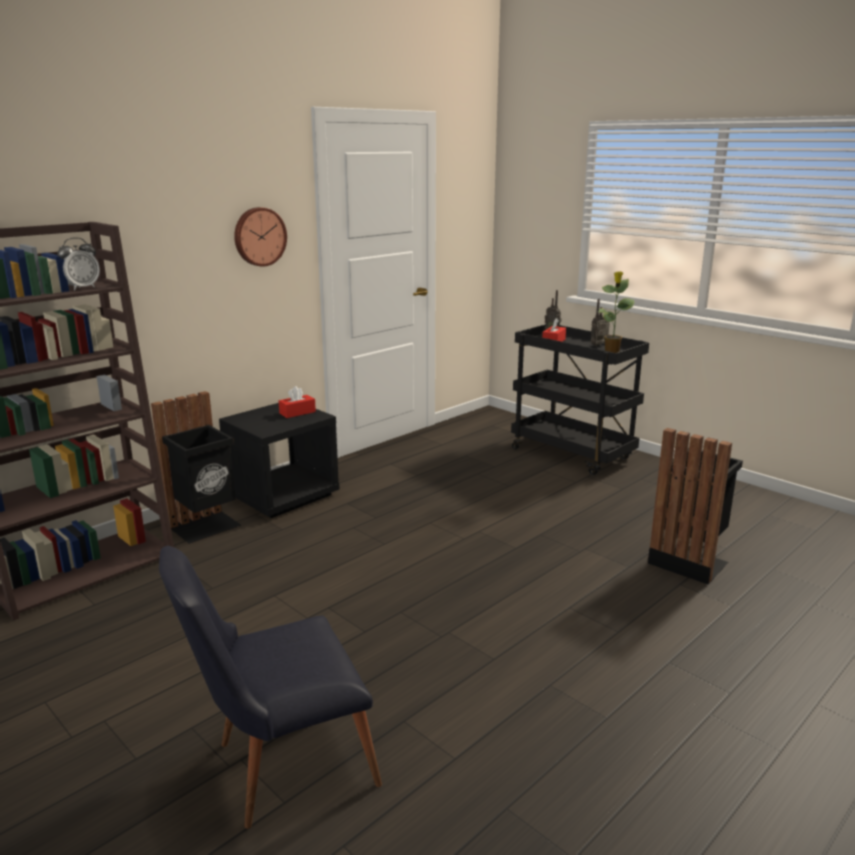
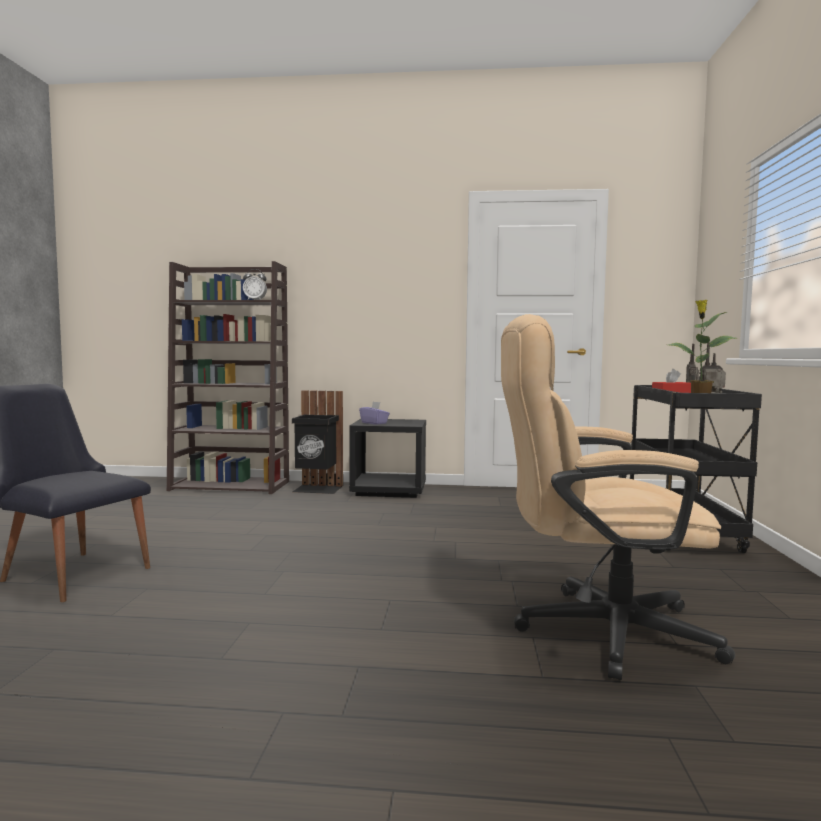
camera: 50 degrees right, 15 degrees down
wall clock [234,207,287,267] -> none
red tissue box [279,386,316,418] -> none
black trash can [648,428,743,585] -> beige office chair [501,314,735,680]
none -> purple tissue box [359,402,390,425]

